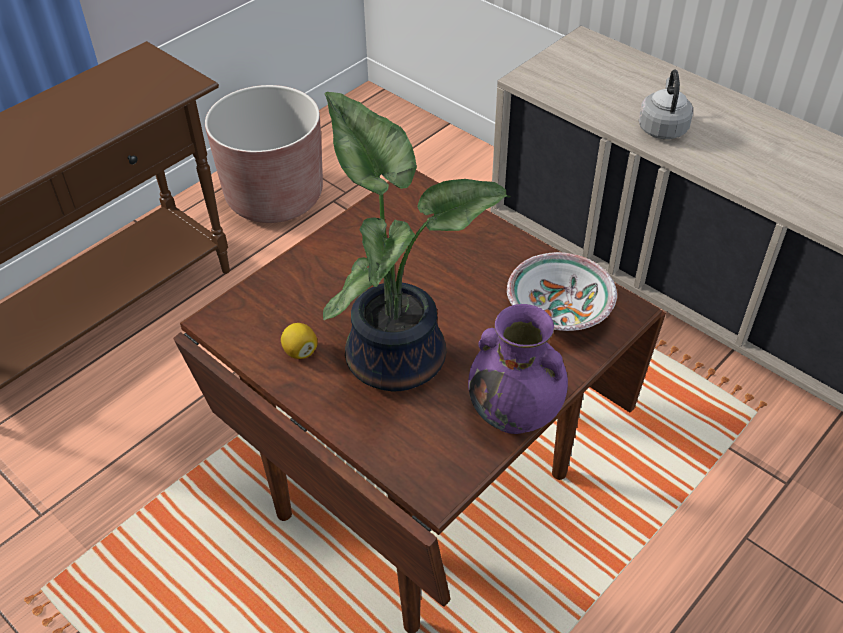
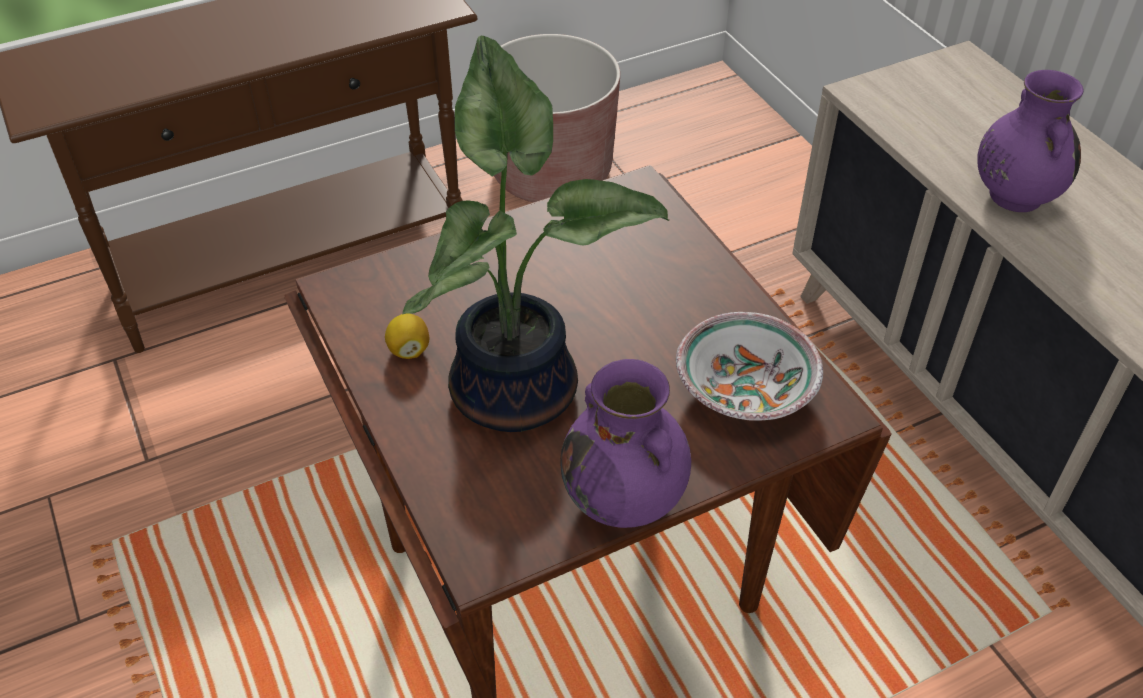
camera: 20 degrees right, 0 degrees up
grey kettle [638,70,693,139] -> purple vase [977,70,1083,212]

